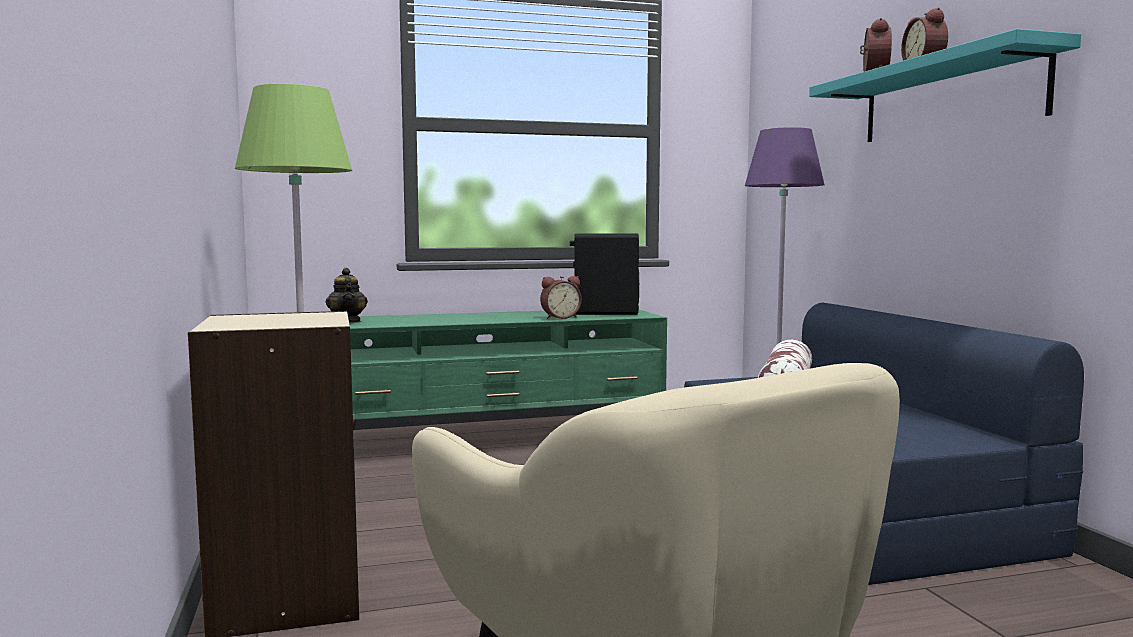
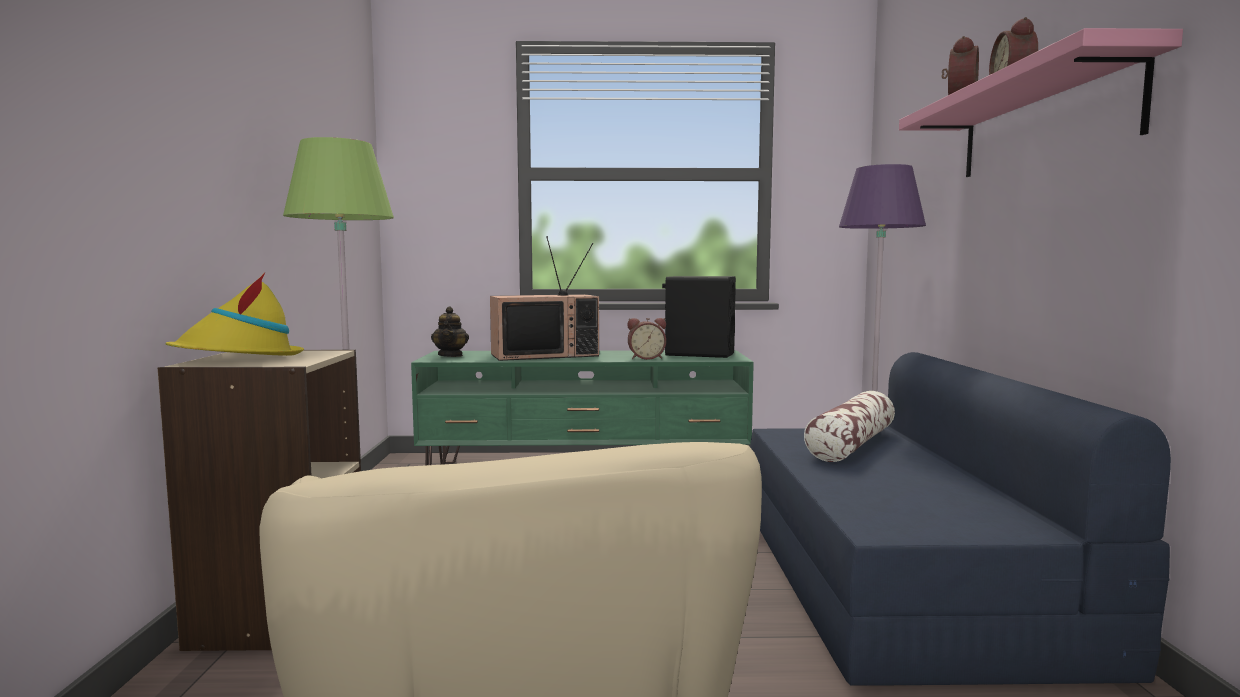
camera: 15 degrees right, 0 degrees up
turquoise shelf [809,29,1081,142] -> pink shelf [899,28,1183,177]
none -> yellow hat [165,272,304,356]
none -> television [490,236,599,361]

